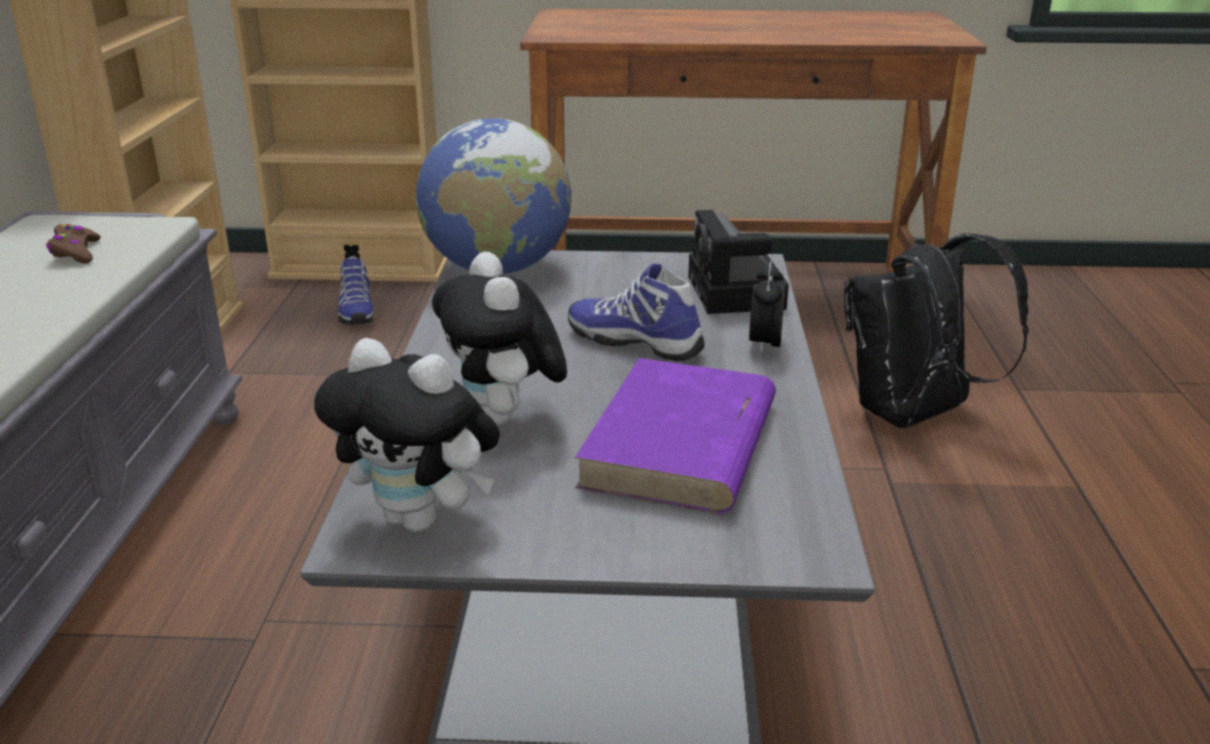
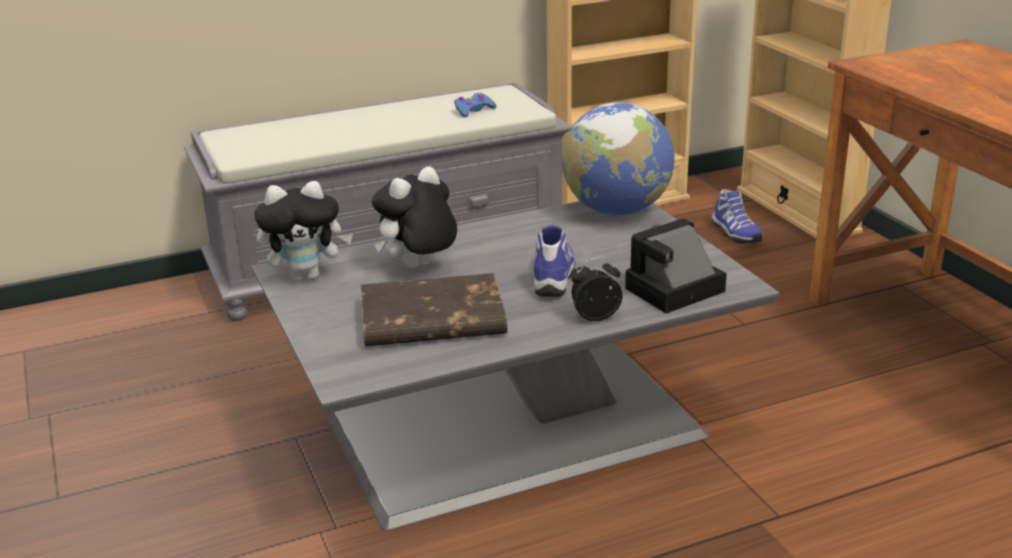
camera: 65 degrees right, 0 degrees up
brown game controller [46,224,101,263] -> blue game controller [454,93,497,117]
plush toy [314,338,500,533] -> plush toy turned 105 degrees counterclockwise [255,181,353,282]
shoe [338,256,374,325] -> shoe turned 75 degrees counterclockwise [712,189,763,244]
purple book [574,358,776,513] -> brown book [361,273,507,347]
black backpack [844,233,1029,428] -> none

